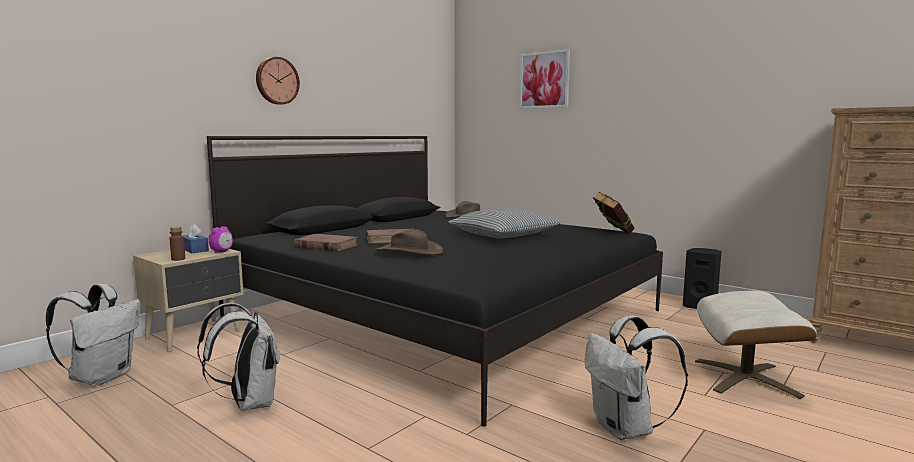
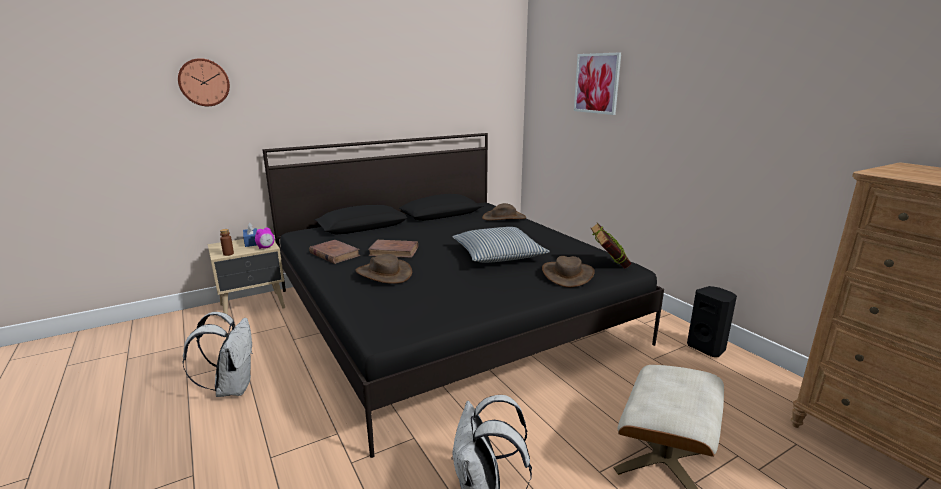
camera: 20 degrees right, 10 degrees up
white backpack [46,284,140,386] -> none
wall clock [256,57,300,105] -> wall clock moved to [178,58,230,106]
none -> brown hat [542,256,595,287]

